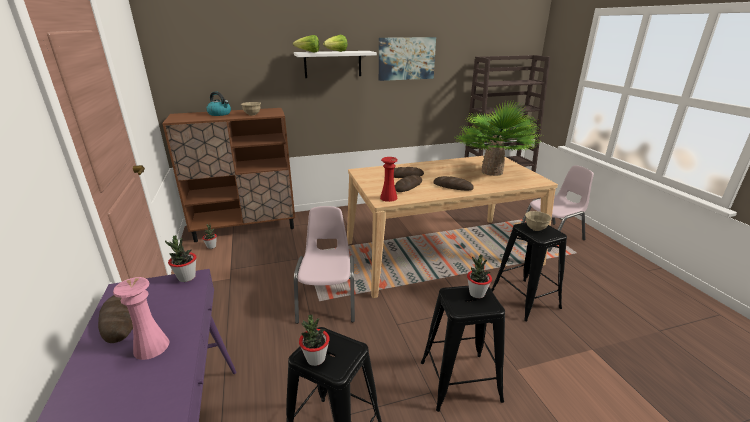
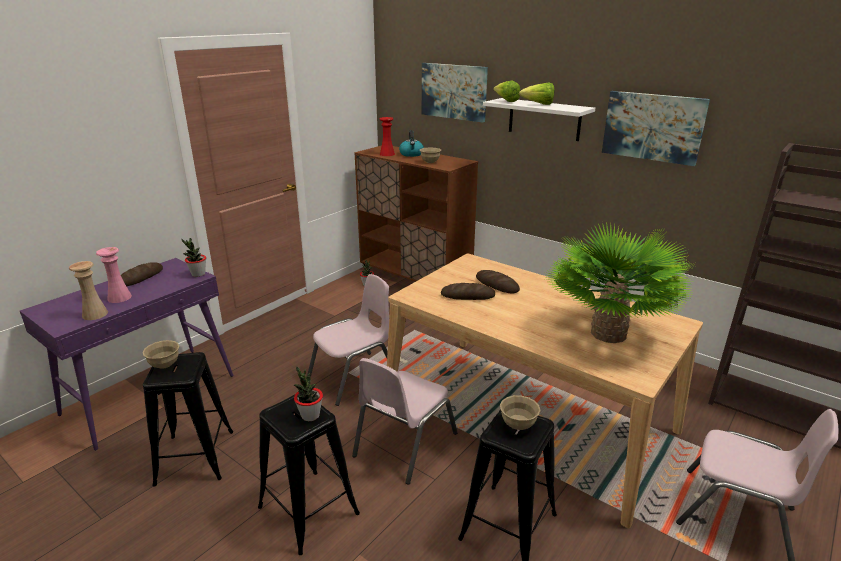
camera: 55 degrees right, 0 degrees up
potted plant [299,314,330,366] -> beige bowl [142,340,180,369]
red vase [380,157,398,202] -> red vase moved to [380,117,395,156]
bread [433,176,474,191] -> none
none -> beige vase [69,261,108,320]
none -> pink chair [352,358,458,485]
none -> picture [422,63,488,123]

